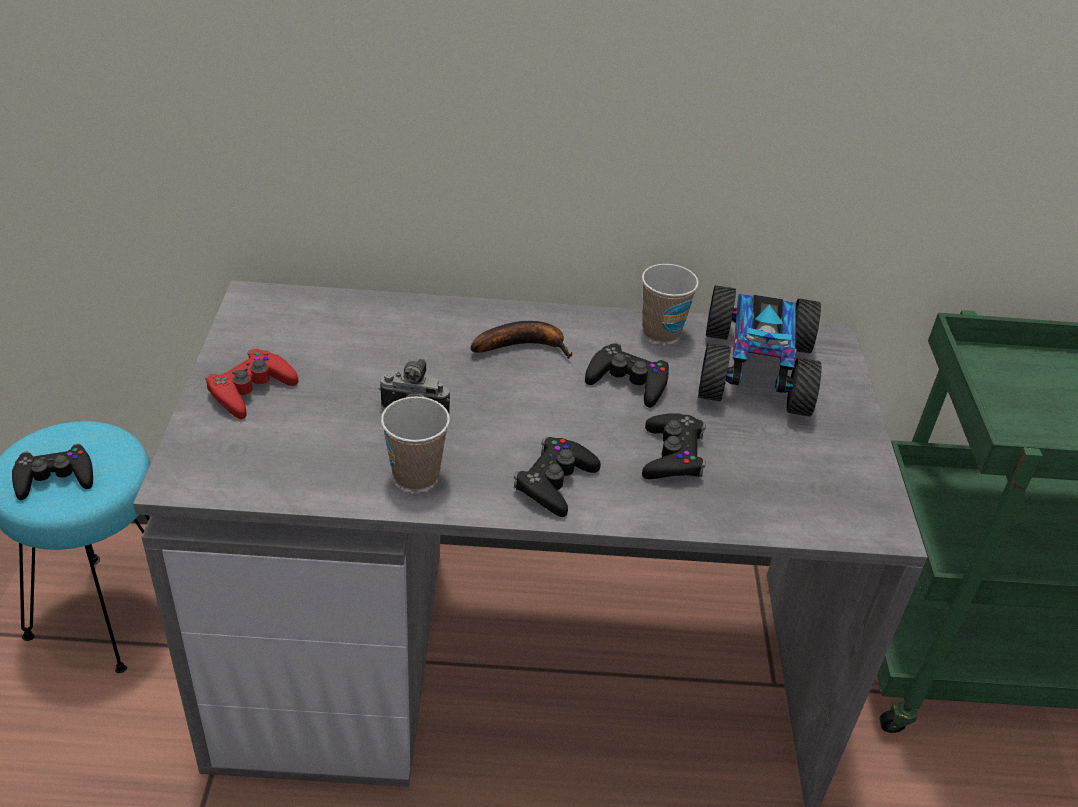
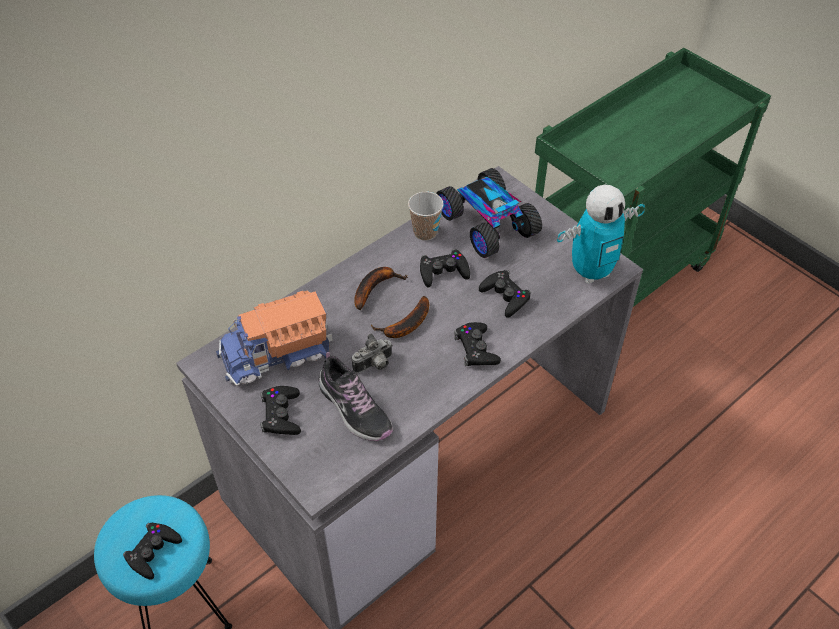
camera: 40 degrees left, 10 degrees up
red game controller [205,349,298,419] -> black game controller [260,386,301,435]
cup [381,396,450,491] -> none
none -> toy truck [216,290,333,386]
none -> shoe [319,352,393,441]
none -> banana [371,296,429,338]
none -> toy robot [557,184,645,284]

